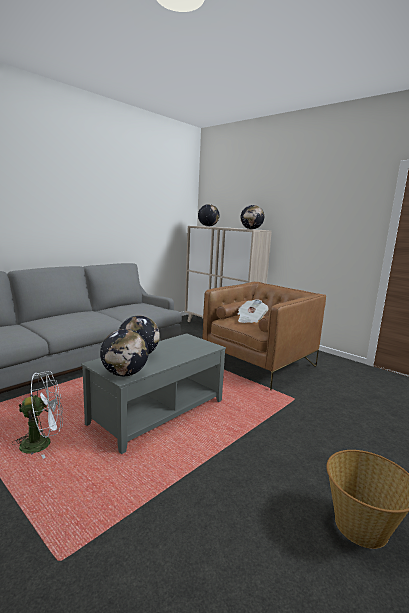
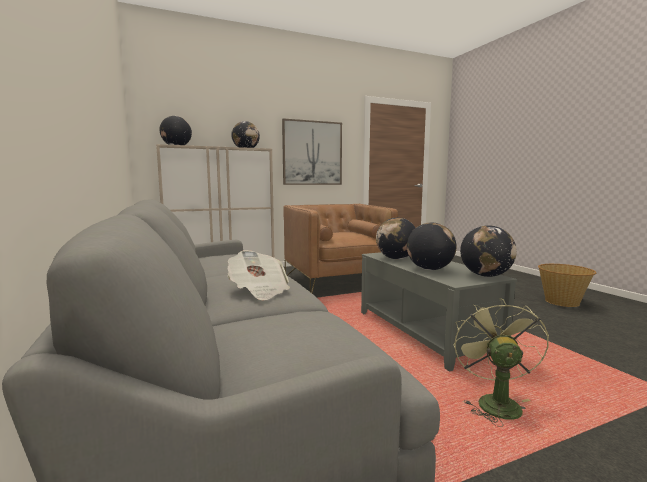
camera: 65 degrees left, 5 degrees down
white fan [13,371,63,459] -> green fan [453,298,549,427]
newspaper [238,299,269,323] -> newspaper moved to [228,250,290,301]
none -> picture [282,118,342,185]
none -> globe [376,218,415,259]

